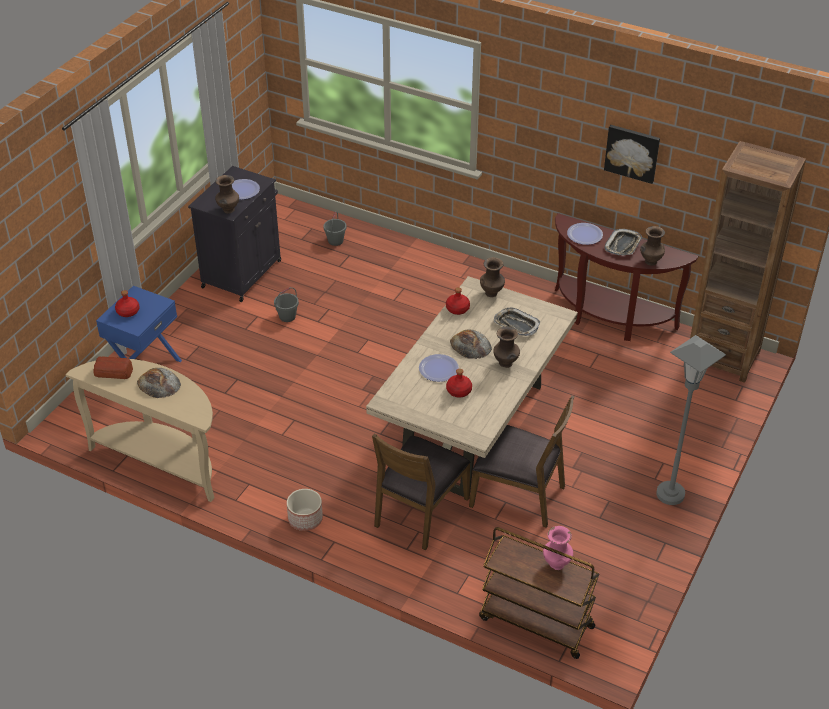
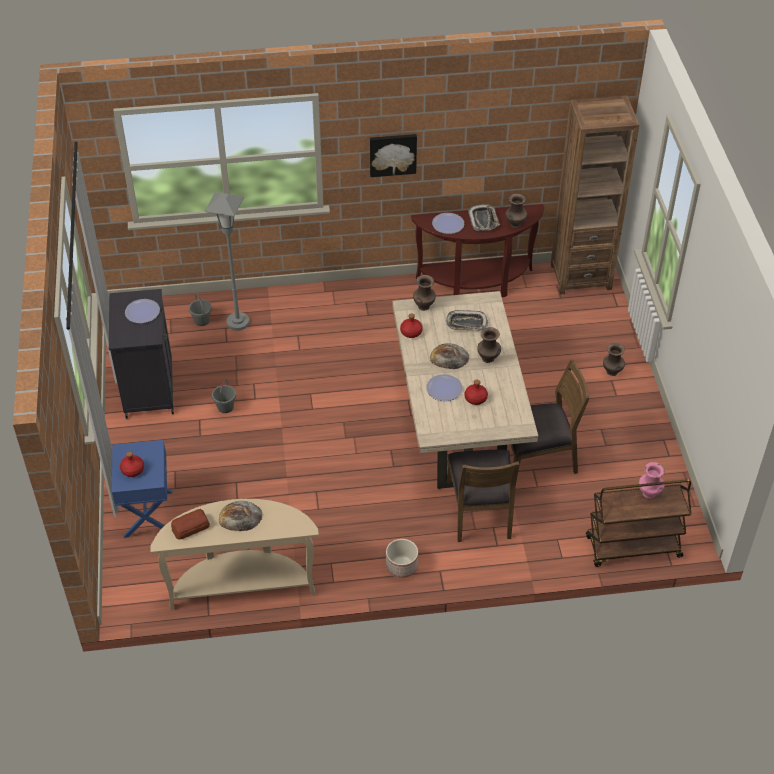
camera: 35 degrees left, 5 degrees up
brown vase [215,175,239,213] -> brown vase moved to [603,343,625,376]
picture [604,125,660,184] -> picture moved to [370,134,417,177]
grey floor lamp [656,335,726,505] -> grey floor lamp moved to [205,192,249,331]

